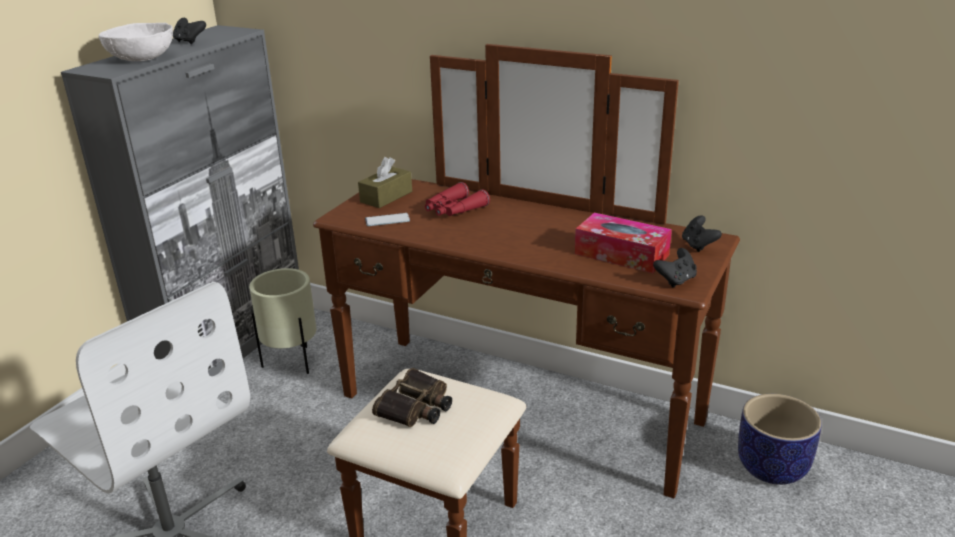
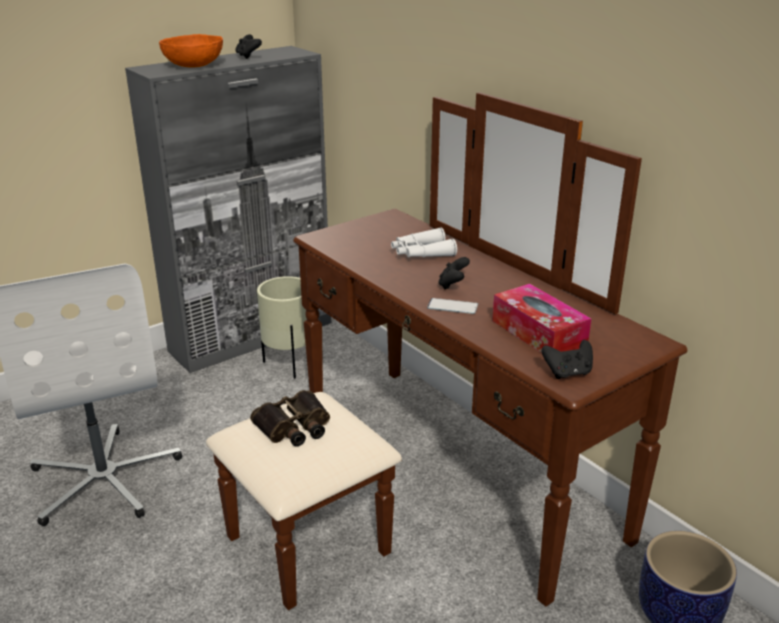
camera: 25 degrees right, 0 degrees up
white bowl [99,23,173,61] -> orange bowl [159,34,223,67]
brown tissue box [358,157,412,208] -> none
phone [365,213,410,226] -> phone moved to [427,298,478,314]
red binoculars [425,182,490,216] -> white binoculars [391,227,457,258]
black game controller [682,215,722,252] -> black game controller moved to [438,257,470,290]

